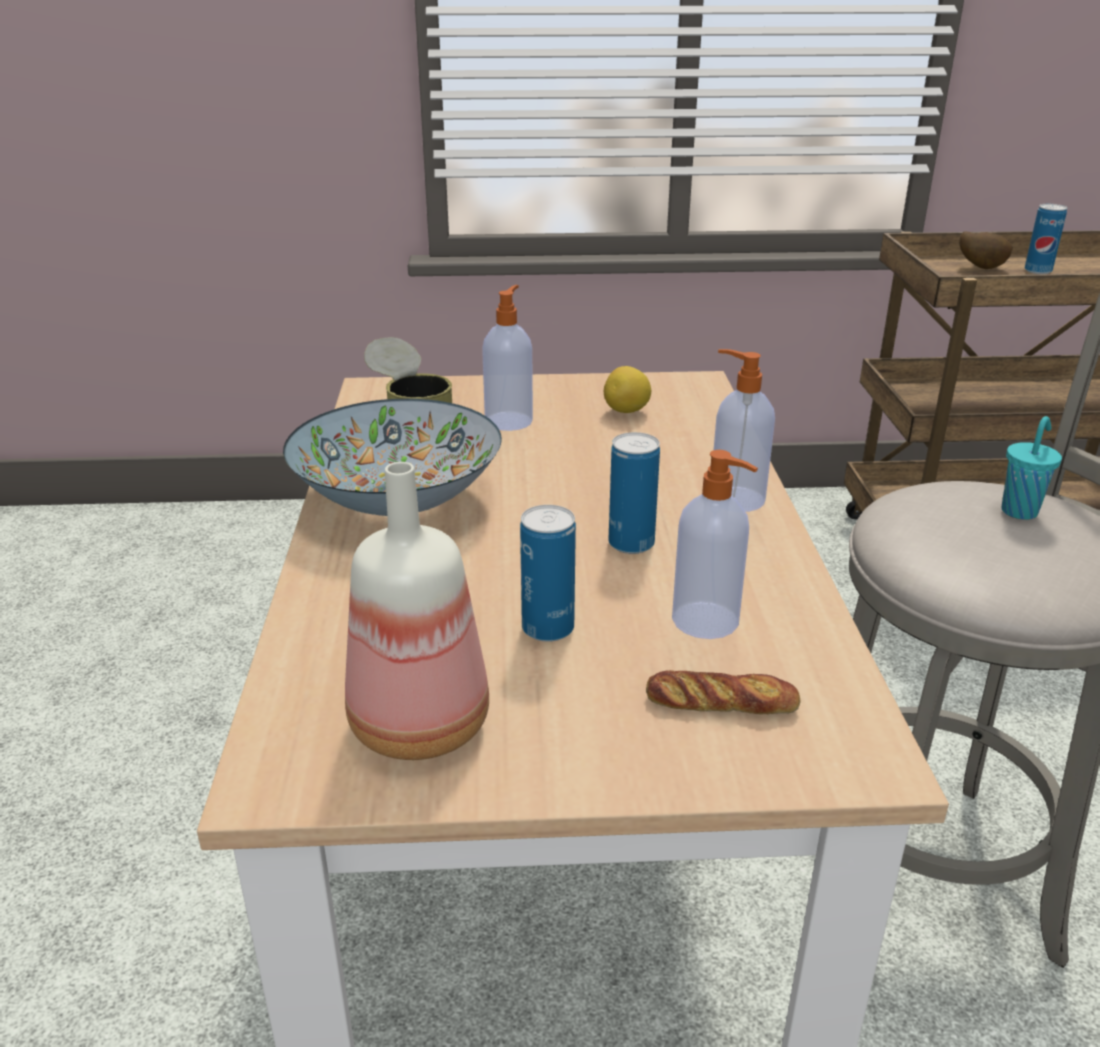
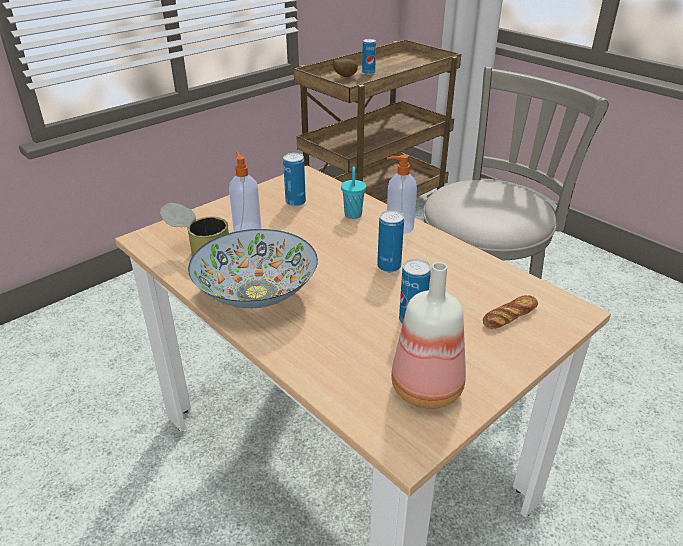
camera: 40 degrees left, 5 degrees up
lemon [604,366,651,413] -> can [283,153,306,207]
soap dispenser [672,450,758,639] -> none
turquoise cup [1002,416,1062,520] -> turquoise cup moved to [341,166,366,219]

